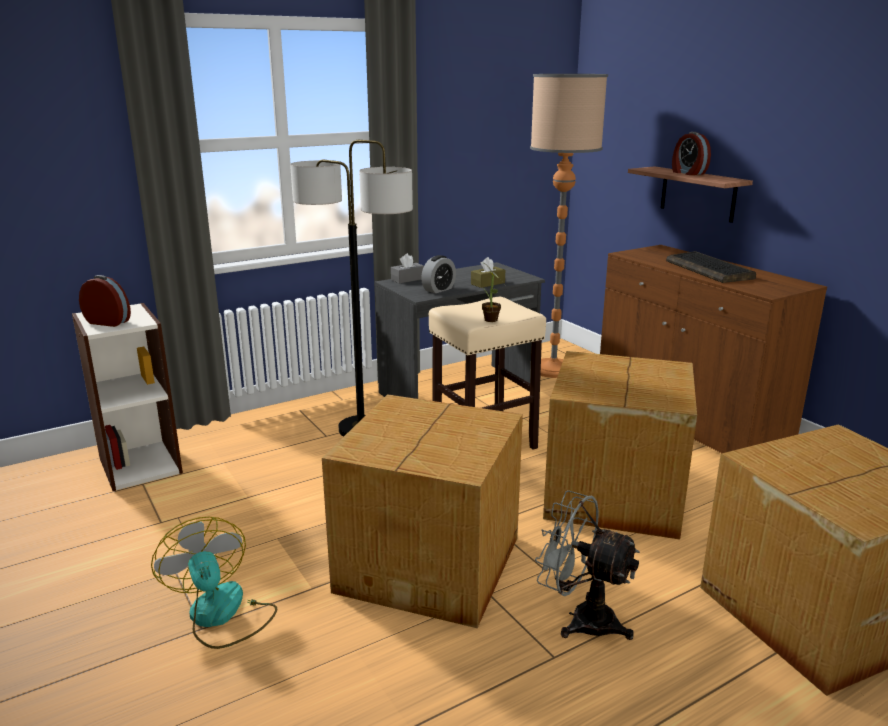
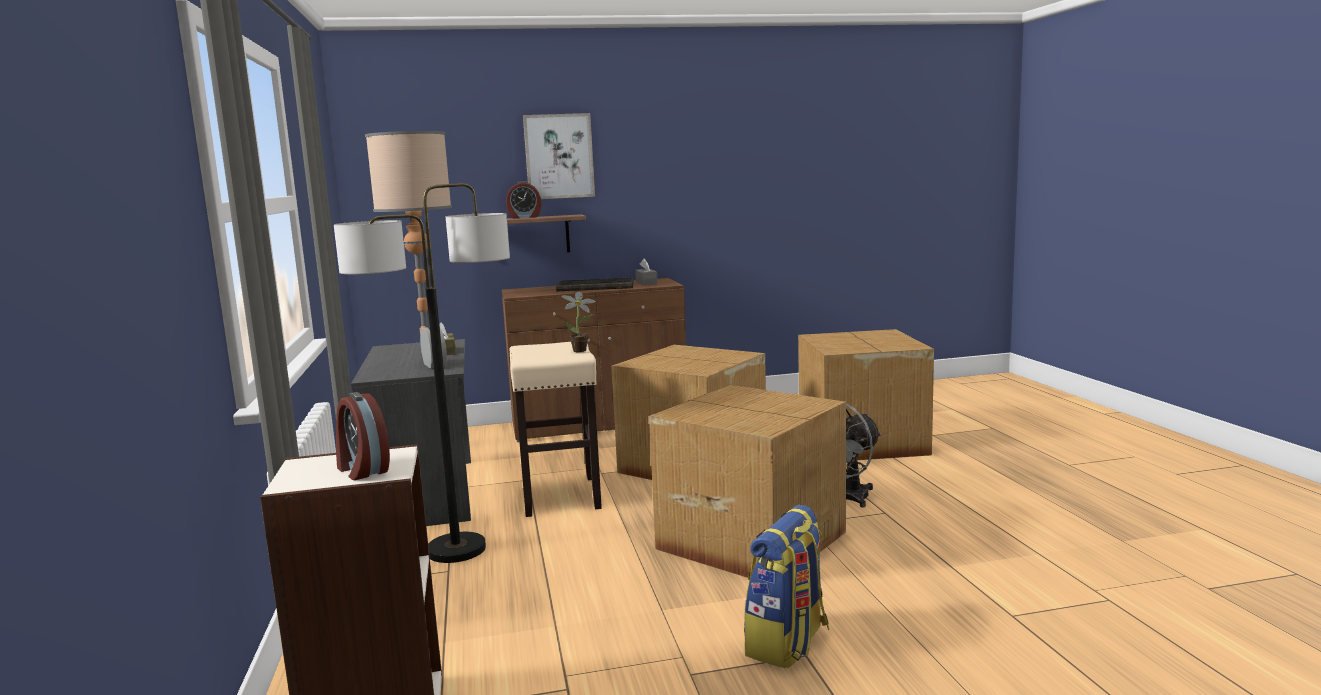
camera: 70 degrees left, 10 degrees down
alarm clock [79,275,131,327] -> alarm clock turned 75 degrees counterclockwise [336,392,390,480]
fan [151,517,278,649] -> backpack [744,505,829,669]
grey tissue box [391,253,424,284] -> grey tissue box moved to [635,259,658,285]
none -> picture [523,113,595,199]

